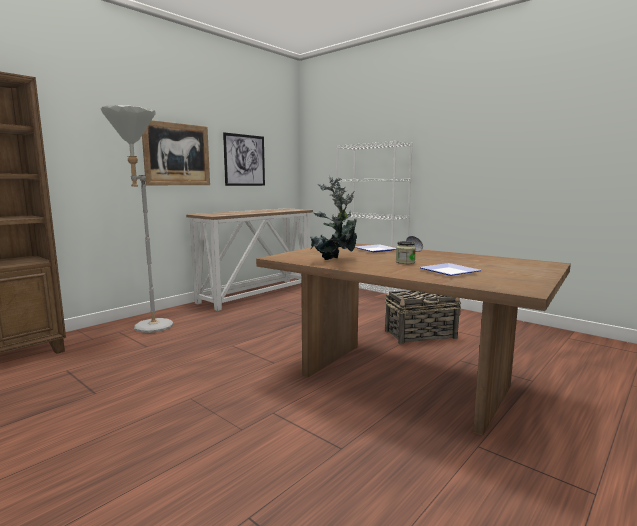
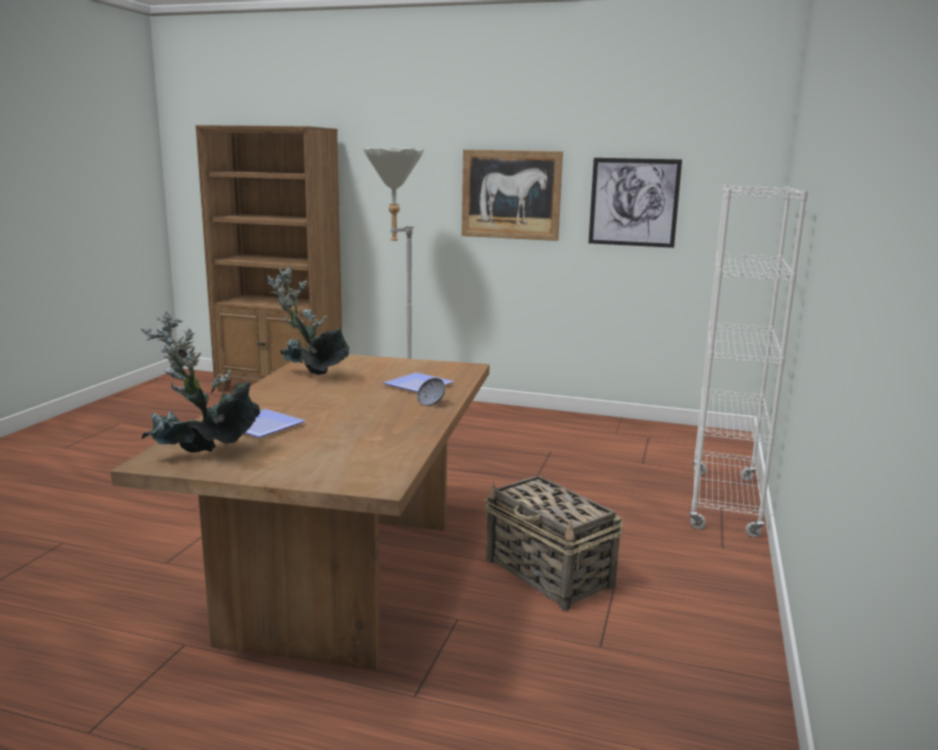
camera: 65 degrees right, 5 degrees up
console table [186,208,313,311] -> none
jar [396,241,416,264] -> none
none -> potted plant [140,312,260,453]

